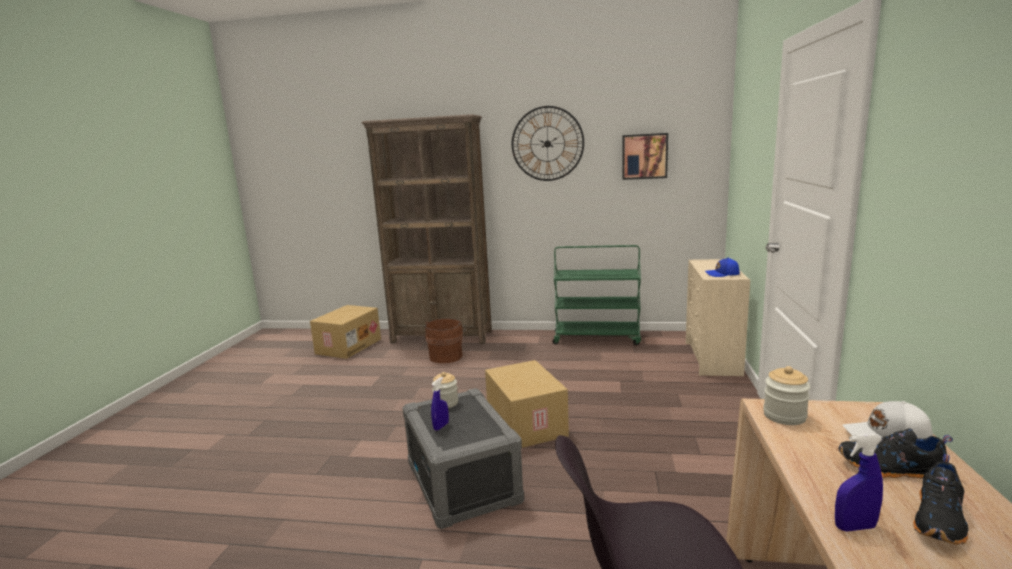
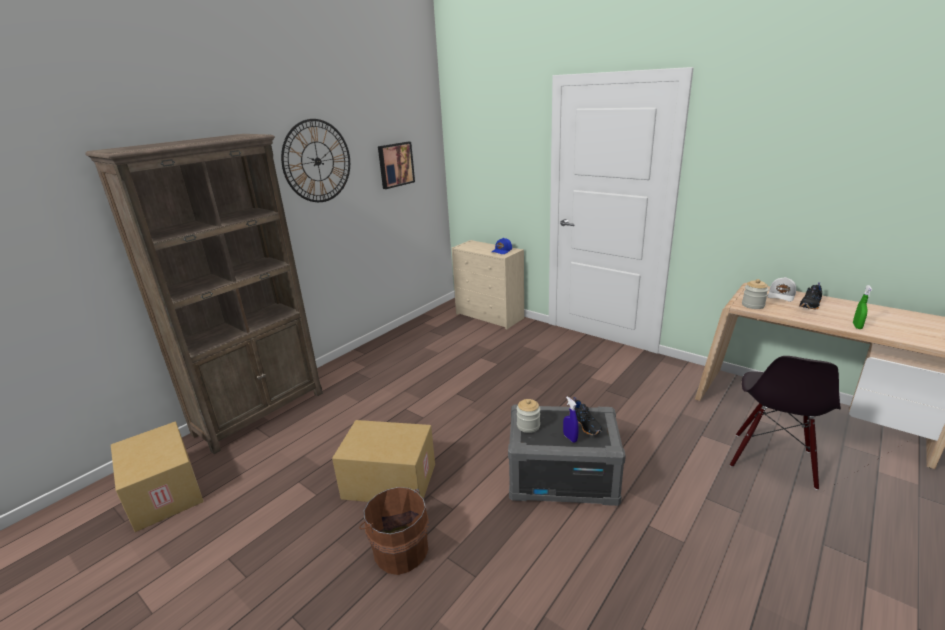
camera: 60 degrees left, 10 degrees up
brown bucket [425,318,466,363] -> brown bucket moved to [359,487,429,575]
cardboard box [485,360,569,448] -> cardboard box moved to [332,420,435,502]
green cart [553,245,641,345] -> none
blue spray bottle [835,433,883,532] -> green spray bottle [853,285,872,329]
black shoe [913,454,969,545] -> black shoe moved to [569,397,602,435]

